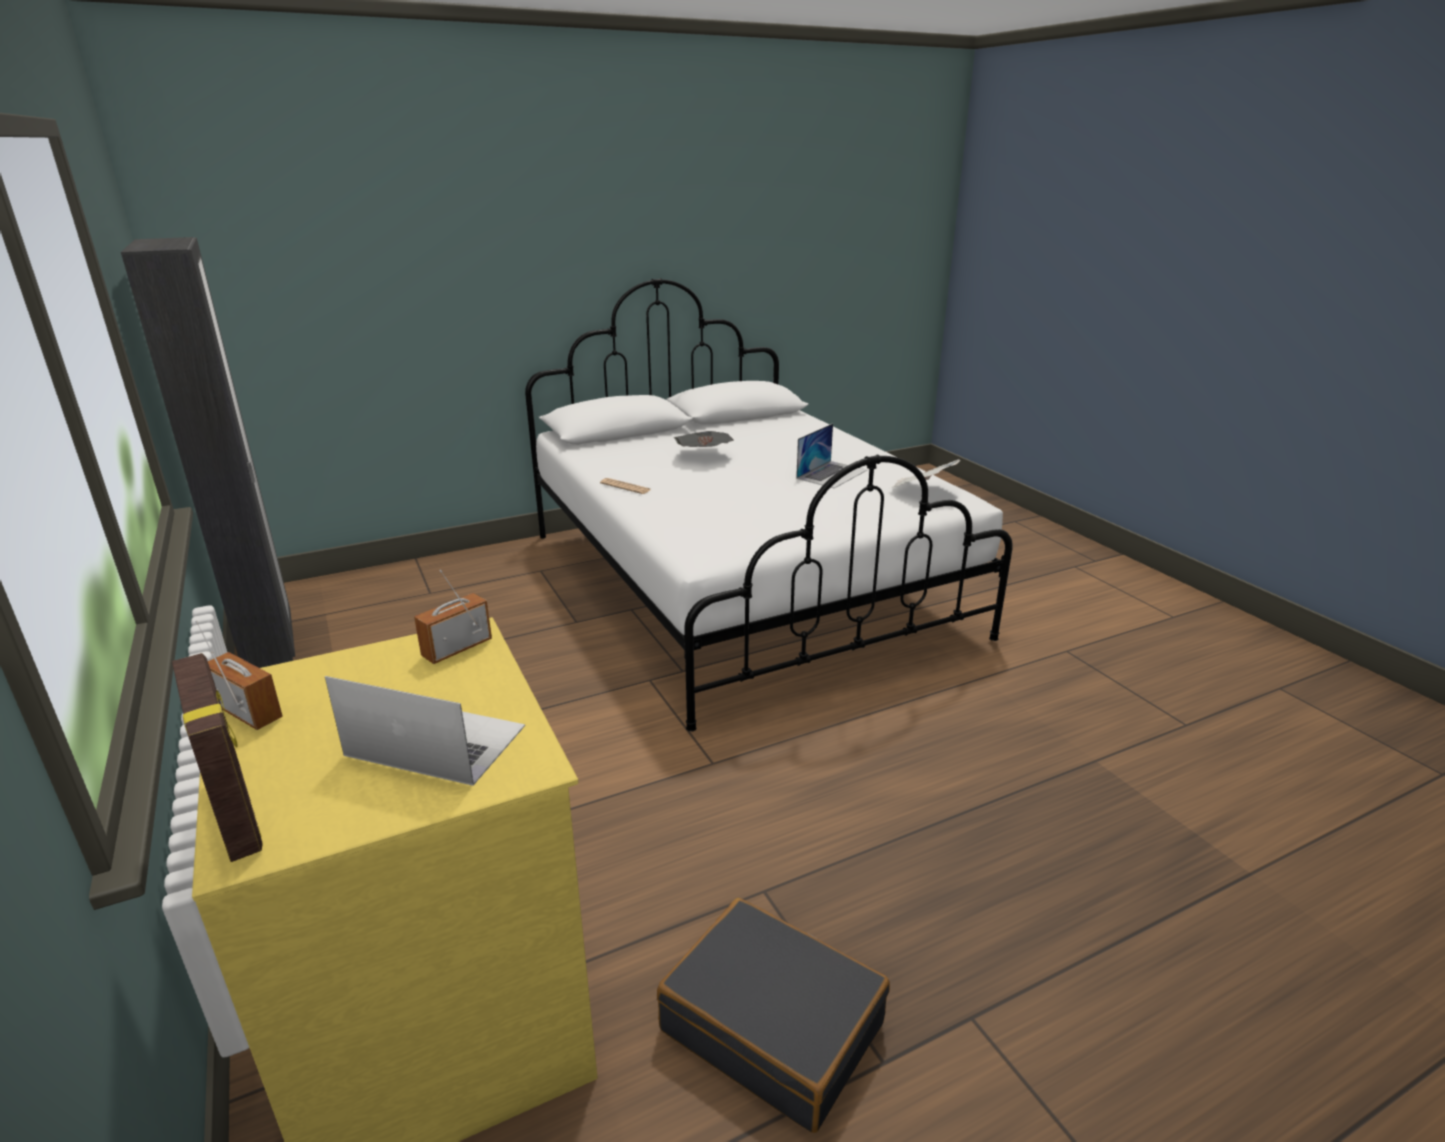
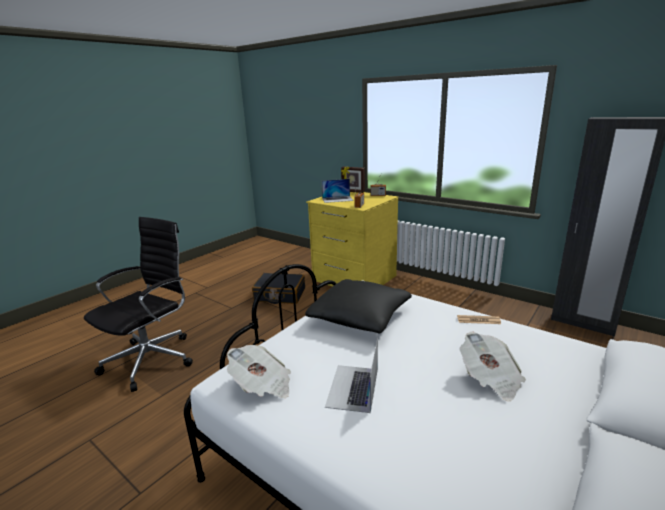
camera: 155 degrees right, 5 degrees down
none -> black office chair [84,217,193,392]
none -> black pillow [305,279,412,334]

